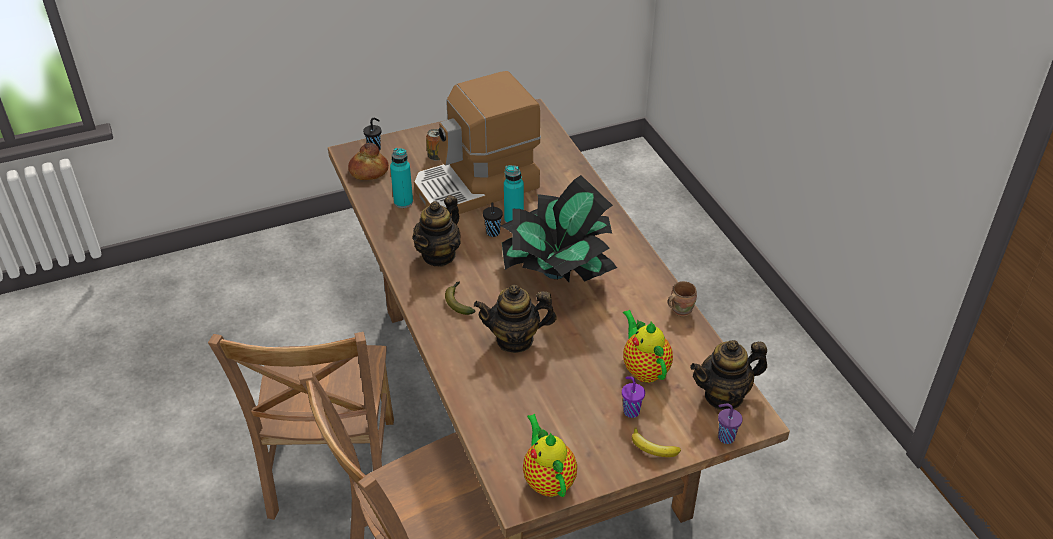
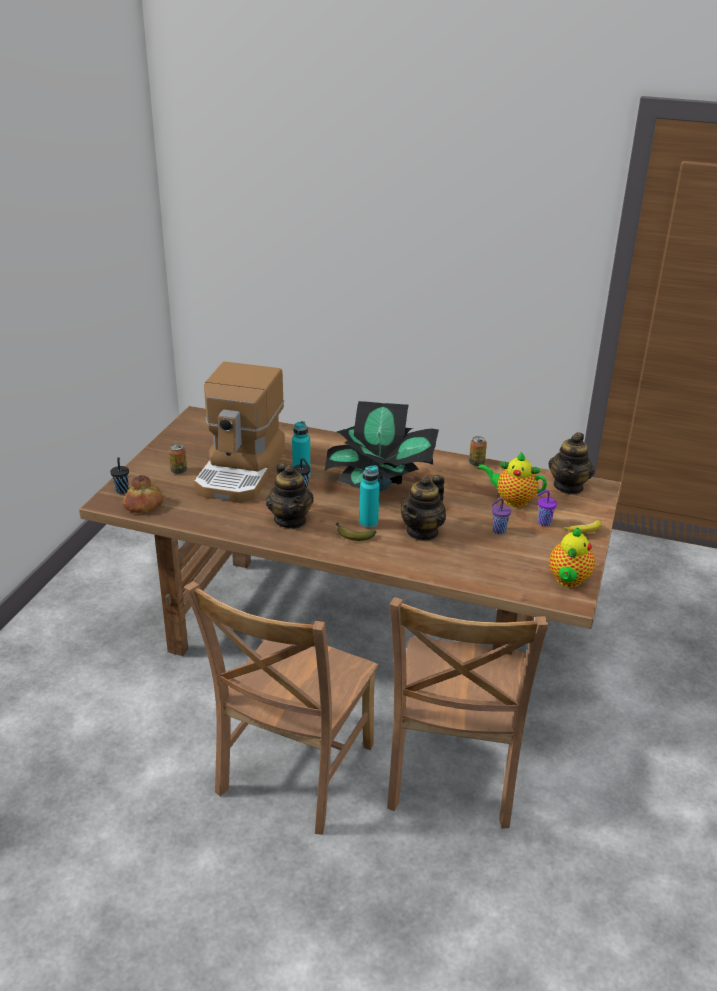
camera: 50 degrees left, 10 degrees down
brown chair [208,332,394,520] -> brown chair turned 75 degrees clockwise [184,581,378,835]
turquoise bottle [390,148,413,208] -> turquoise bottle moved to [359,465,380,528]
teapot [523,414,577,497] -> teapot turned 90 degrees counterclockwise [549,527,595,588]
brown mug [667,281,697,317] -> can [469,436,487,466]
purple cup [718,403,742,444] -> purple cup moved to [491,498,511,534]

